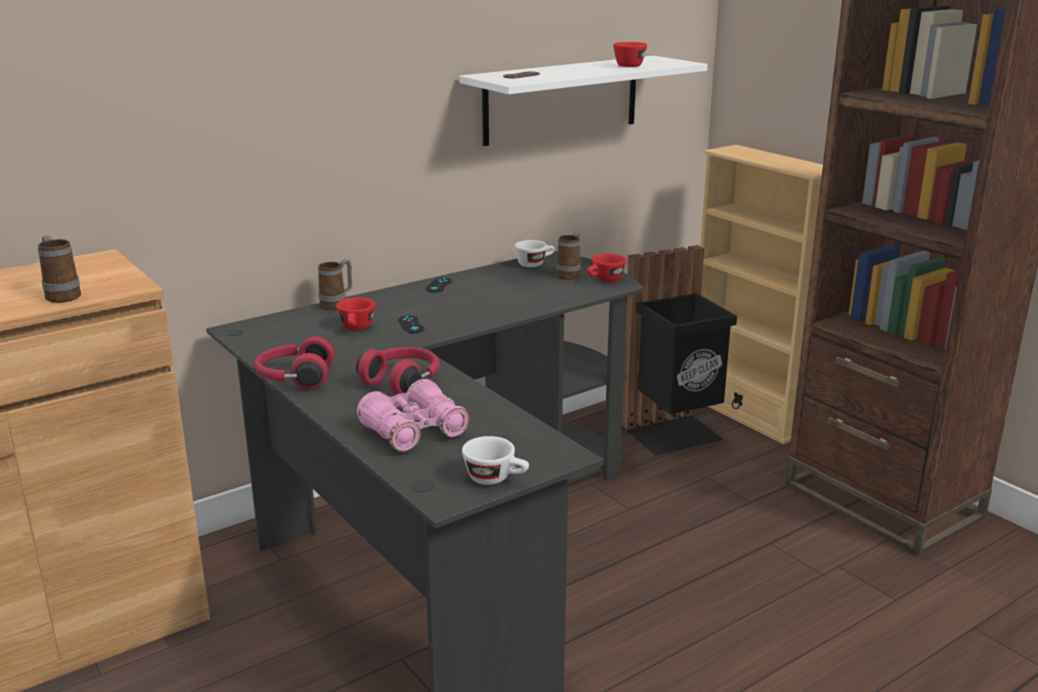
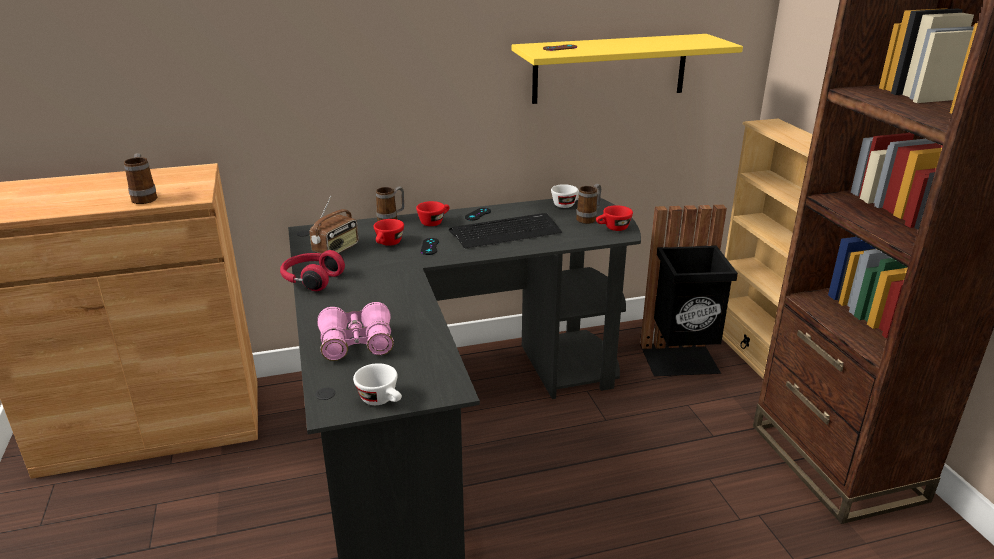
camera: 20 degrees right, 5 degrees up
red headphones [356,347,440,394] -> none
white shelf [459,56,708,146] -> yellow shelf [512,34,743,104]
red cup [613,42,647,67] -> red cup moved to [416,201,450,226]
none -> radio [310,195,359,254]
none -> keyboard [449,213,562,249]

